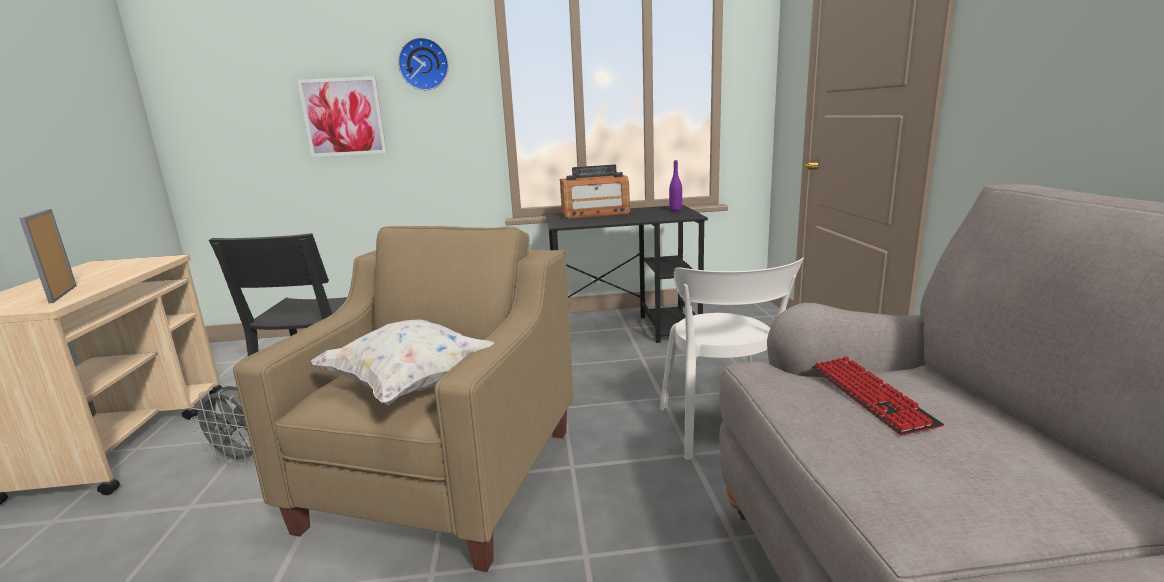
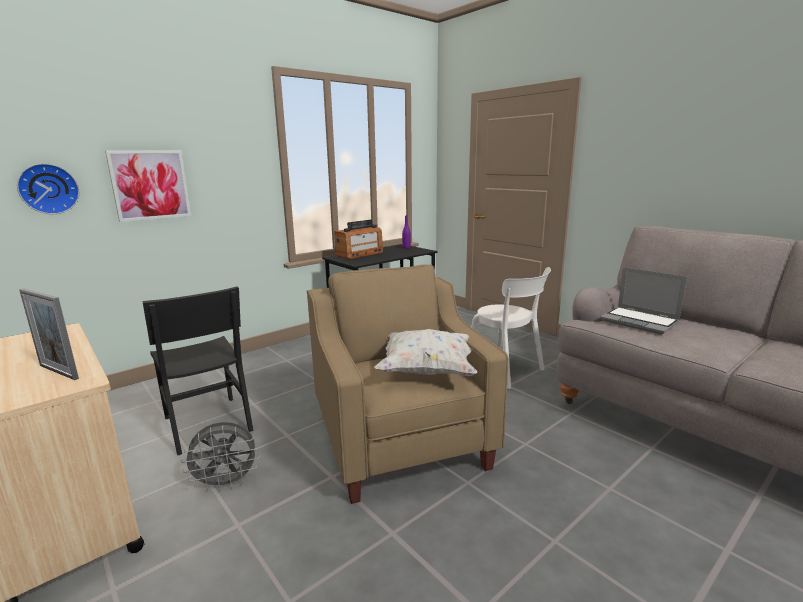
camera: 35 degrees left, 0 degrees up
wall clock [398,37,449,90] -> wall clock moved to [17,163,79,214]
keyboard [812,356,944,436] -> laptop [600,267,687,335]

